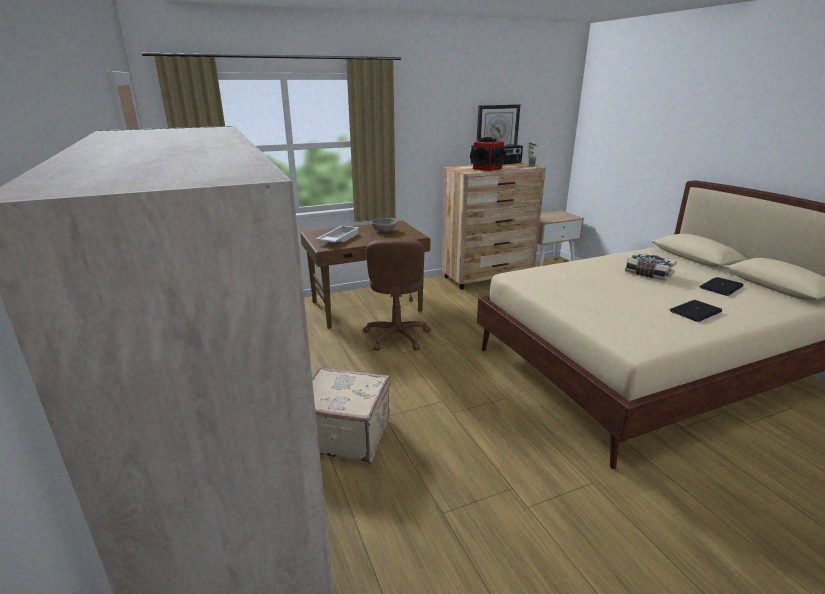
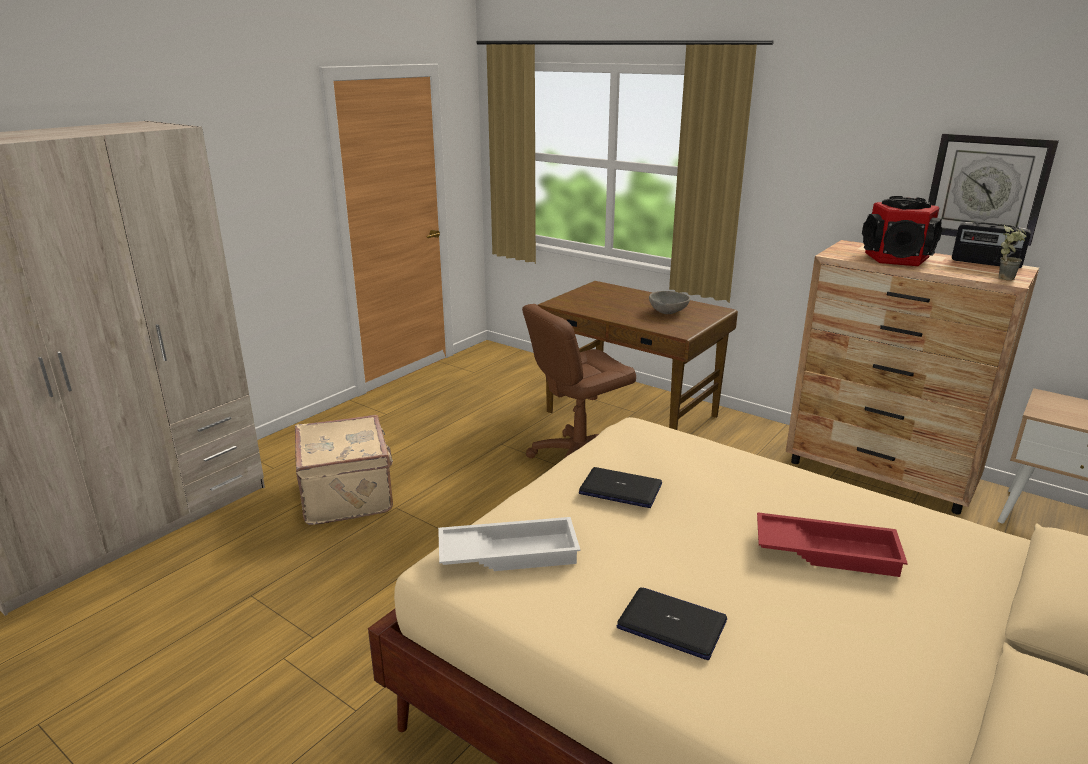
camera: 60 degrees right, 0 degrees up
white tray [316,226,359,243] -> white tray moved to [438,517,580,571]
book [625,252,677,281] -> red tray [757,512,908,577]
laptop [699,277,744,296] -> laptop moved to [579,467,662,508]

